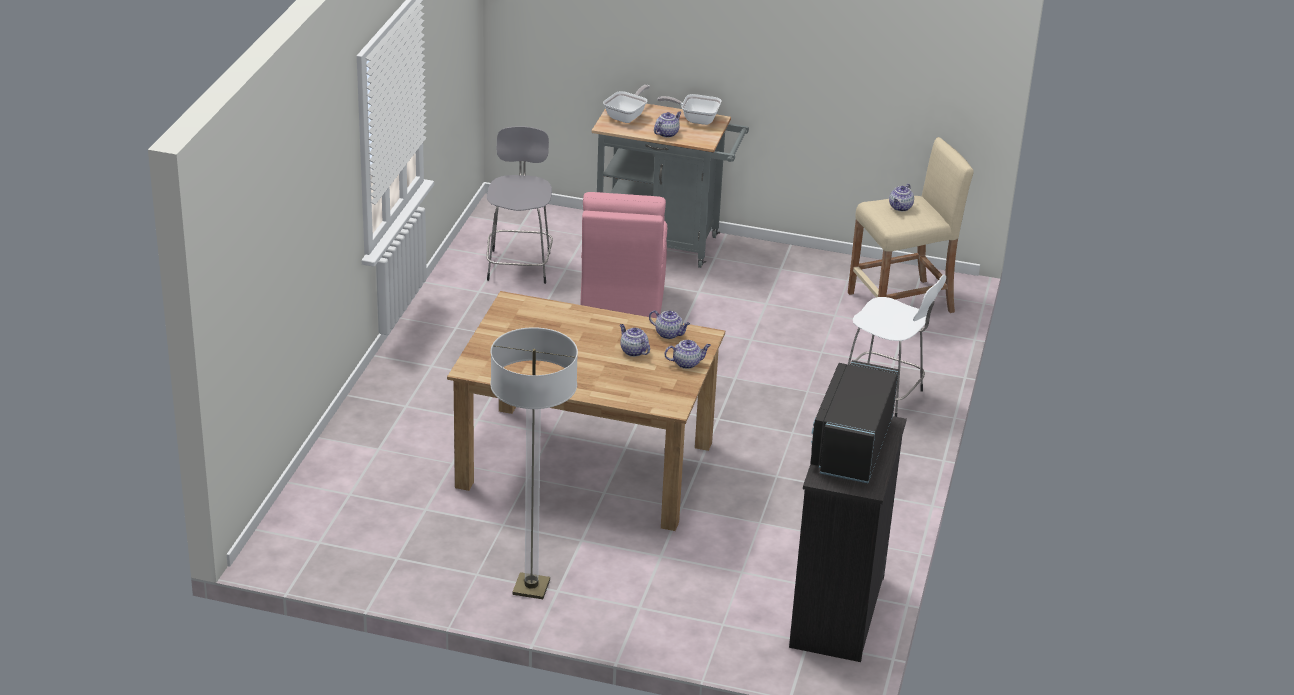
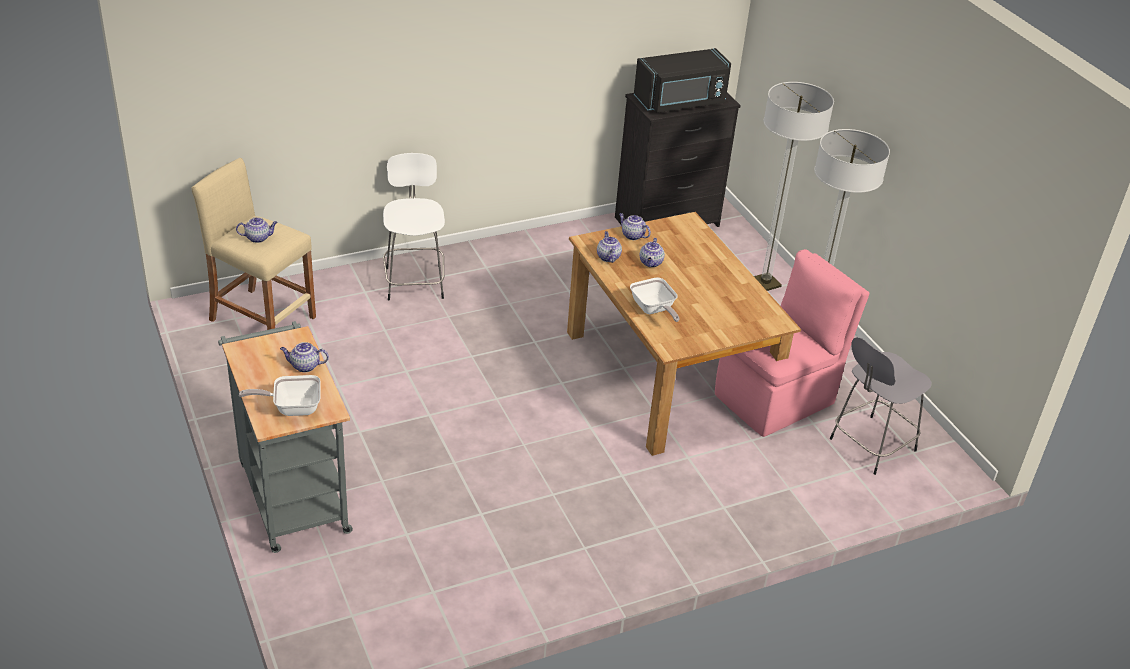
camera: 130 degrees left, 5 degrees up
grey stool [487,126,553,284] -> grey stool moved to [830,337,932,475]
pink chair [580,192,667,318] -> pink chair moved to [715,249,869,437]
frying pan [657,94,722,125] -> frying pan moved to [630,277,680,322]
none -> floor lamp [754,82,834,291]

